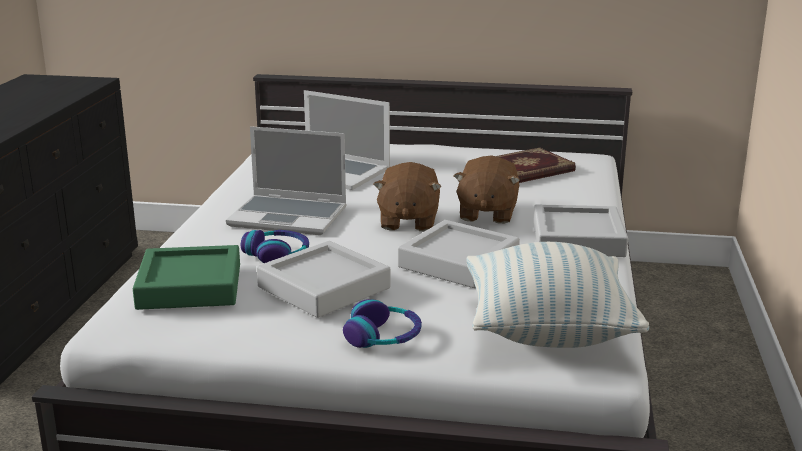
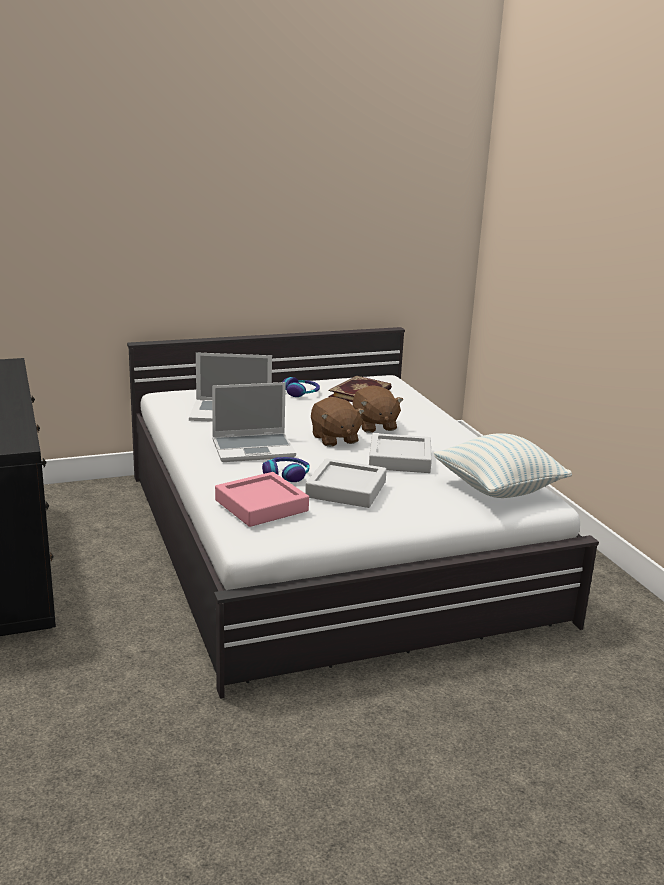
camera: 30 degrees left, 0 degrees up
green tray [133,245,240,310] -> pink tray [215,472,309,527]
headphones [343,299,422,348] -> headphones moved to [283,377,320,397]
grey tray [533,204,628,257] -> none

